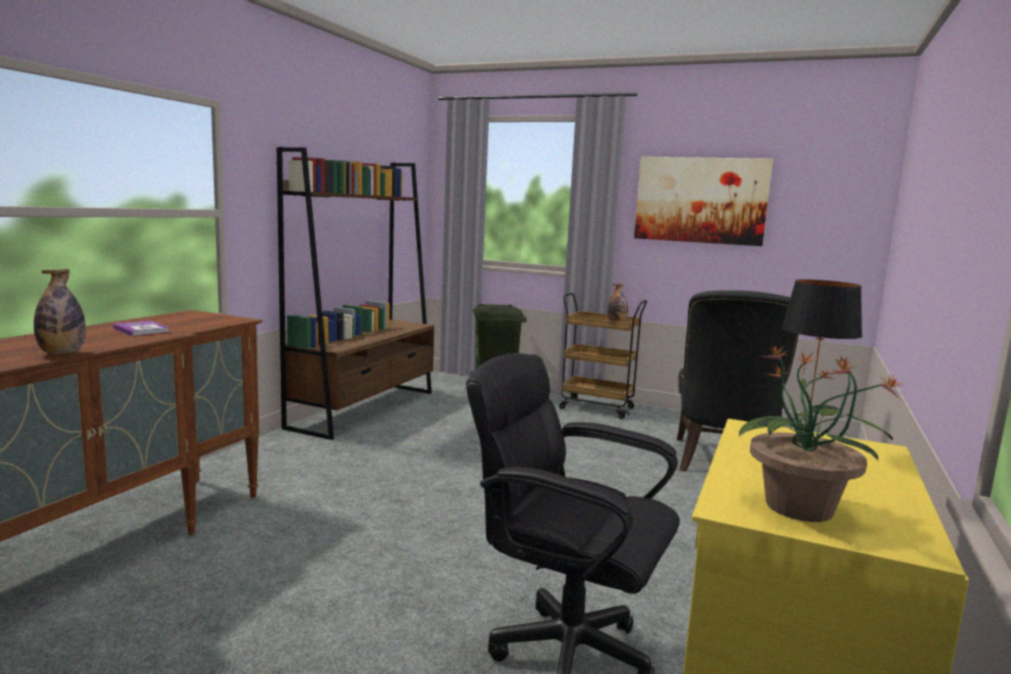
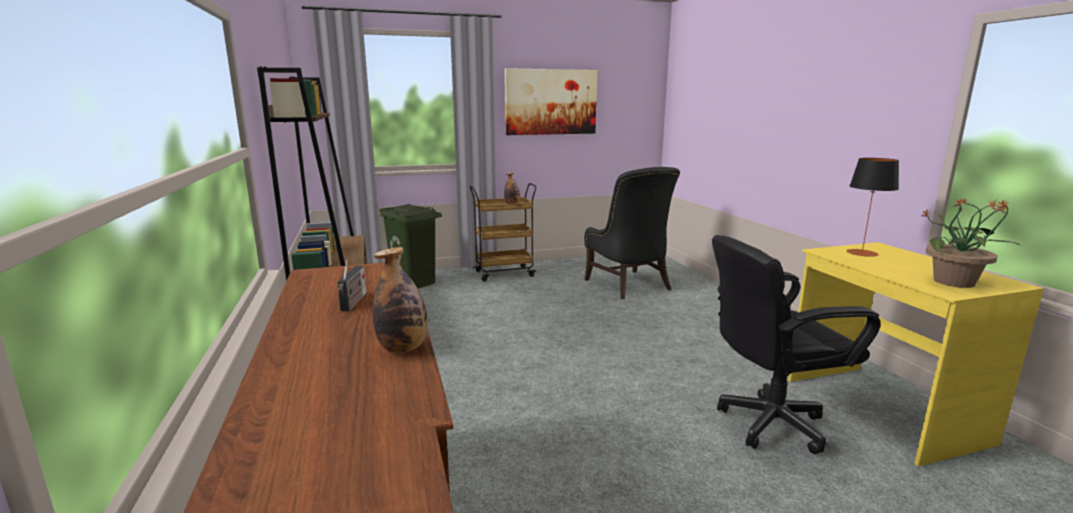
camera: 40 degrees left, 5 degrees up
book [113,320,169,336] -> radio [337,260,366,311]

